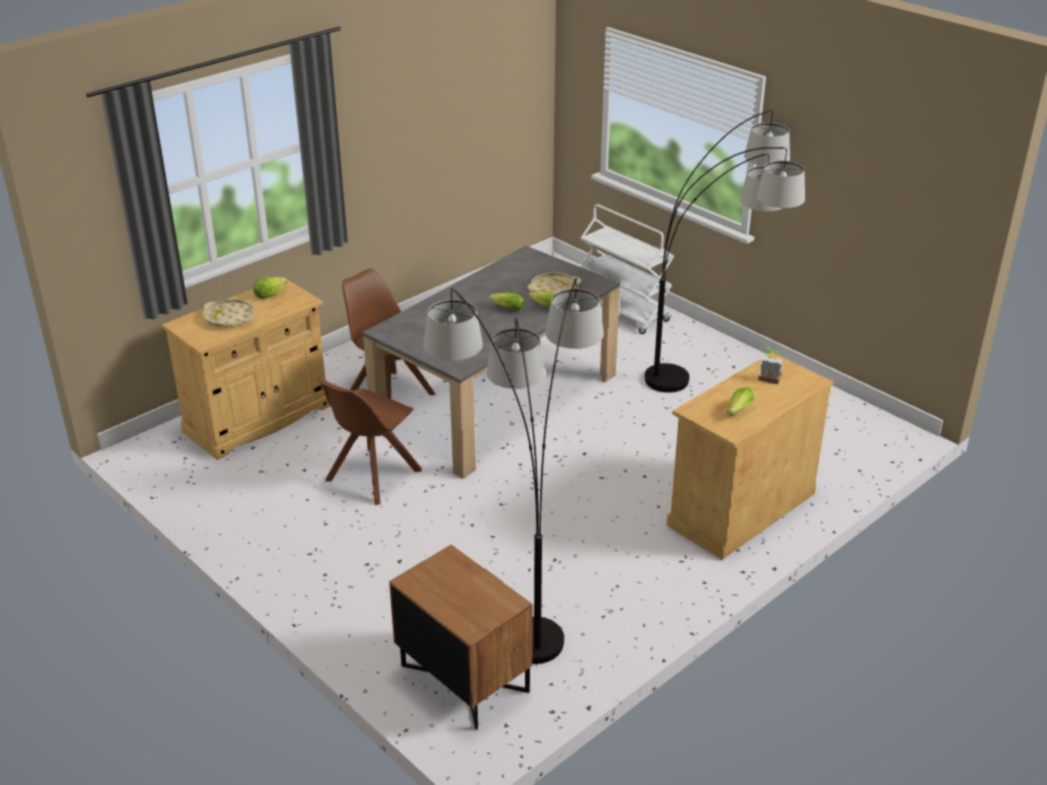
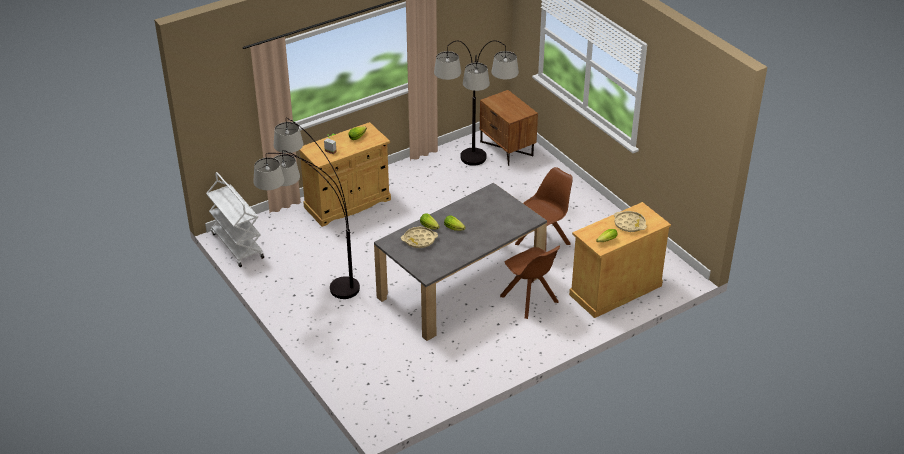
camera: 170 degrees left, 5 degrees up
white cart [580,204,674,334] -> white cart moved to [206,172,264,267]

